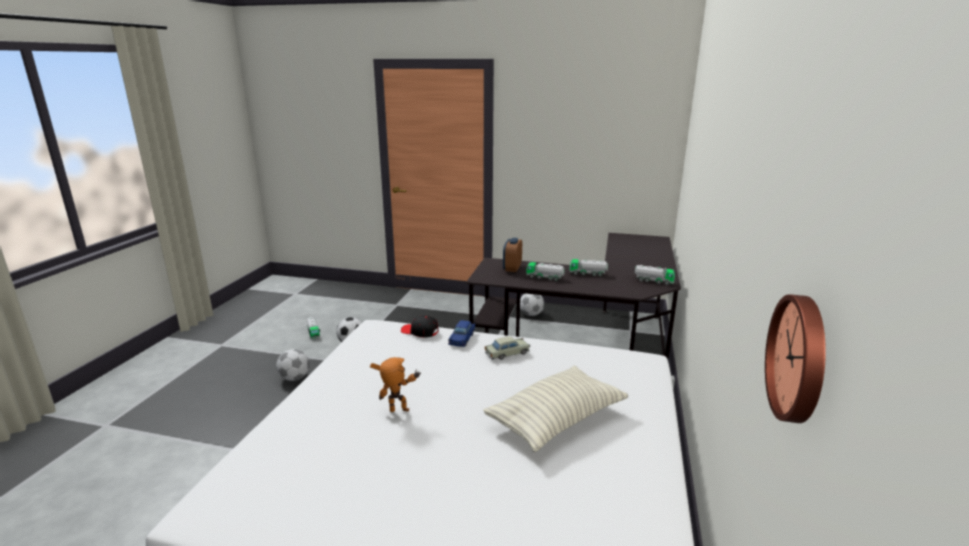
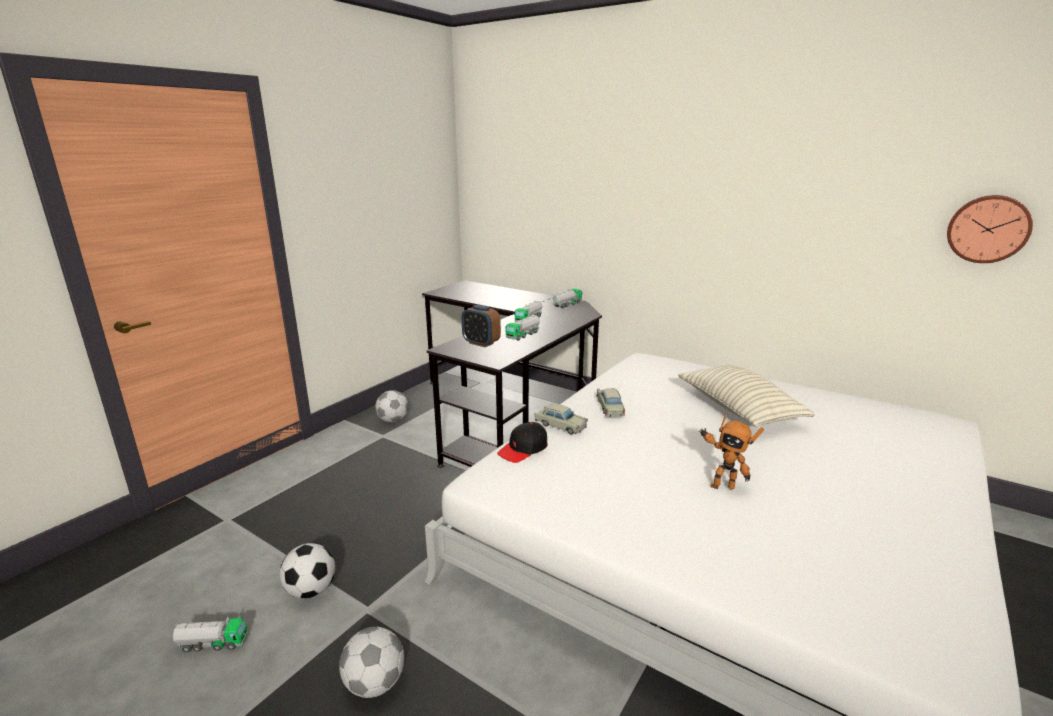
camera: 70 degrees left, 0 degrees up
toy robot [370,357,421,412] -> toy robot turned 90 degrees counterclockwise [699,414,764,490]
blue toy car [448,320,475,347] -> beige toy car [535,404,588,435]

